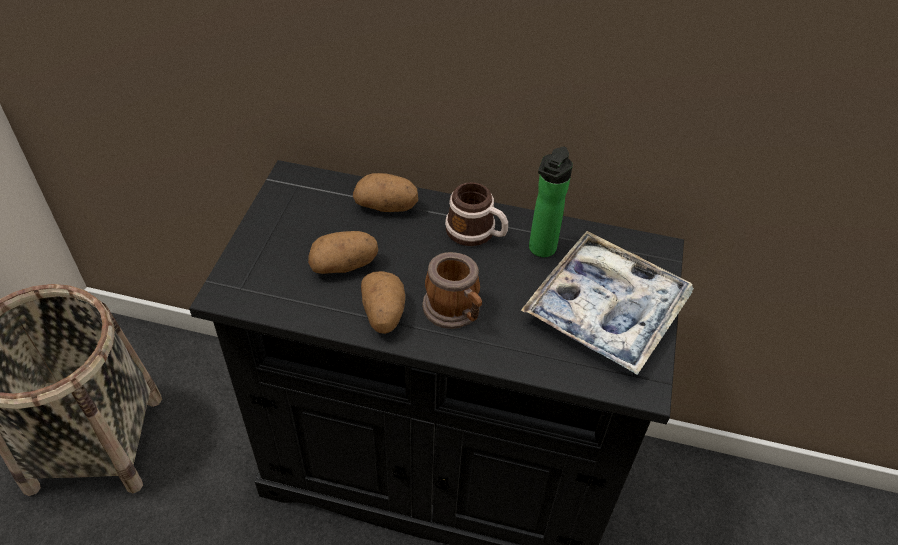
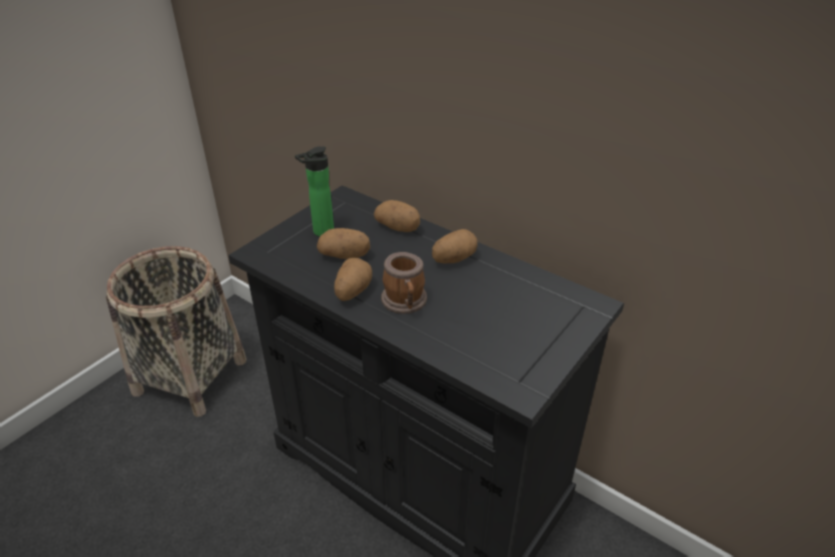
camera: 25 degrees right, 10 degrees down
mug [445,182,508,246] -> potato [432,229,478,264]
tray [521,231,694,375] -> none
bottle [529,147,573,257] -> bottle moved to [295,147,334,237]

